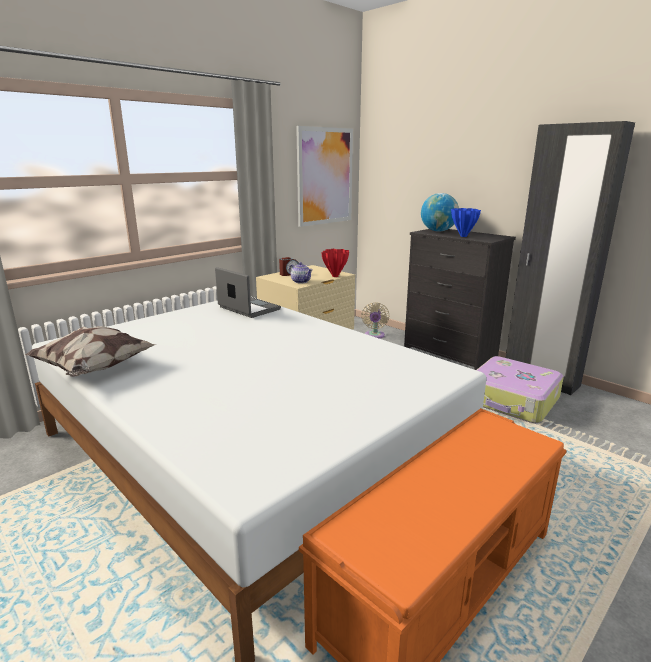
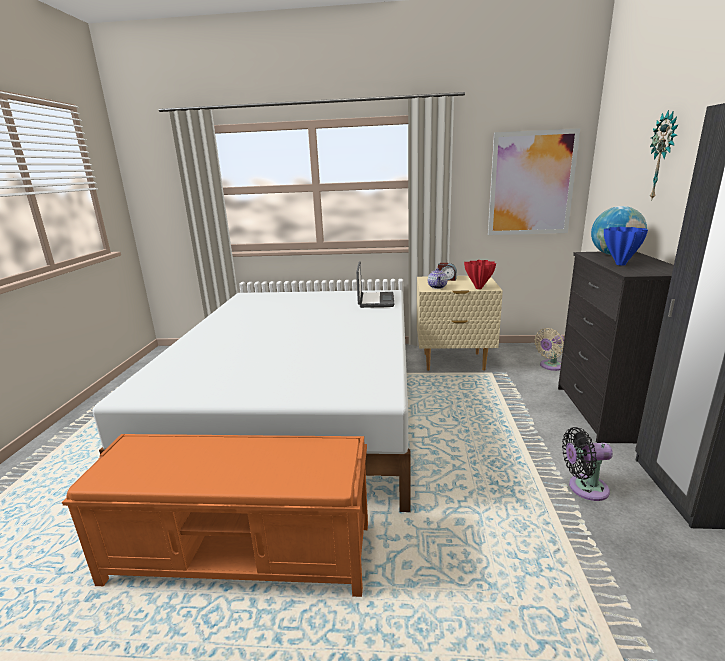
camera: 50 degrees right, 0 degrees up
pillow [25,326,156,377] -> none
suitcase [477,356,564,424] -> black fan [562,427,613,501]
none -> wall clock [650,110,678,201]

